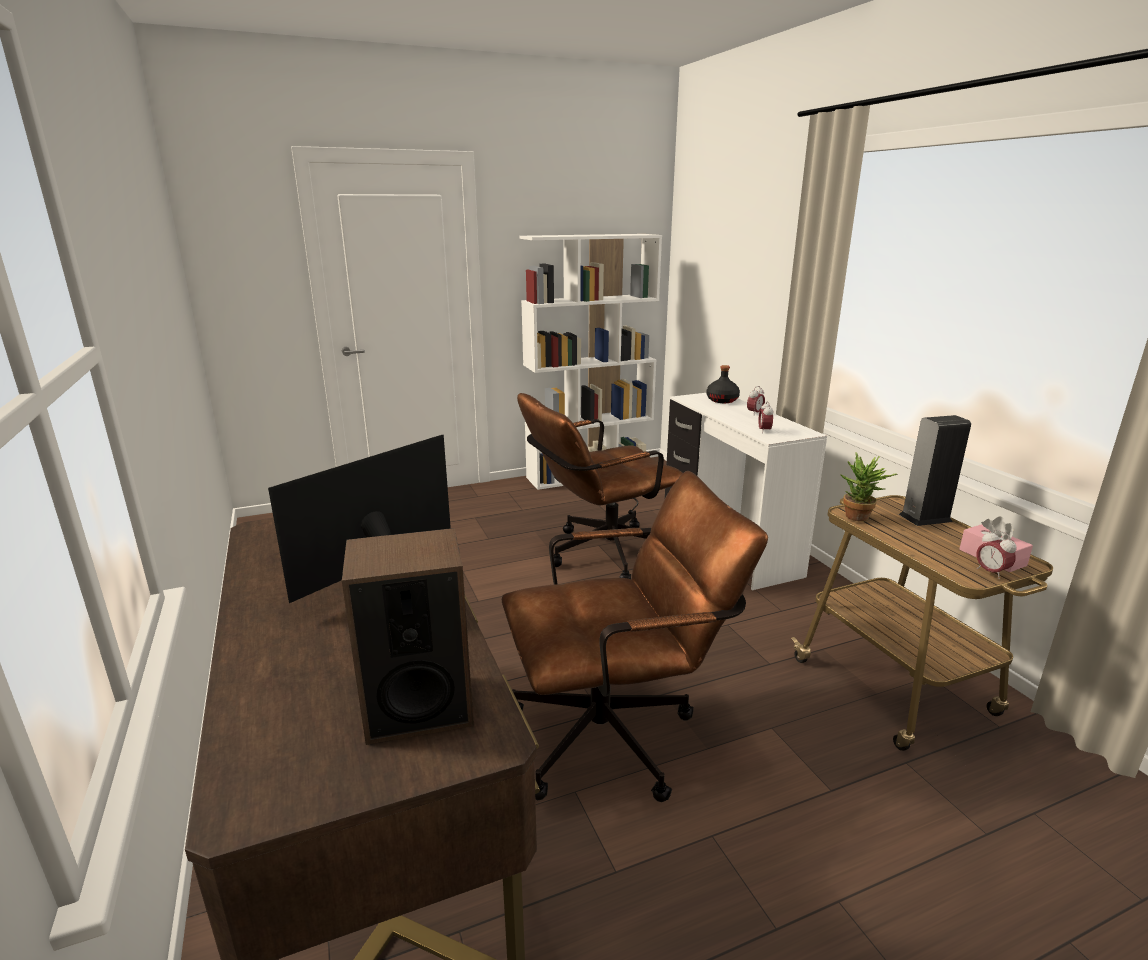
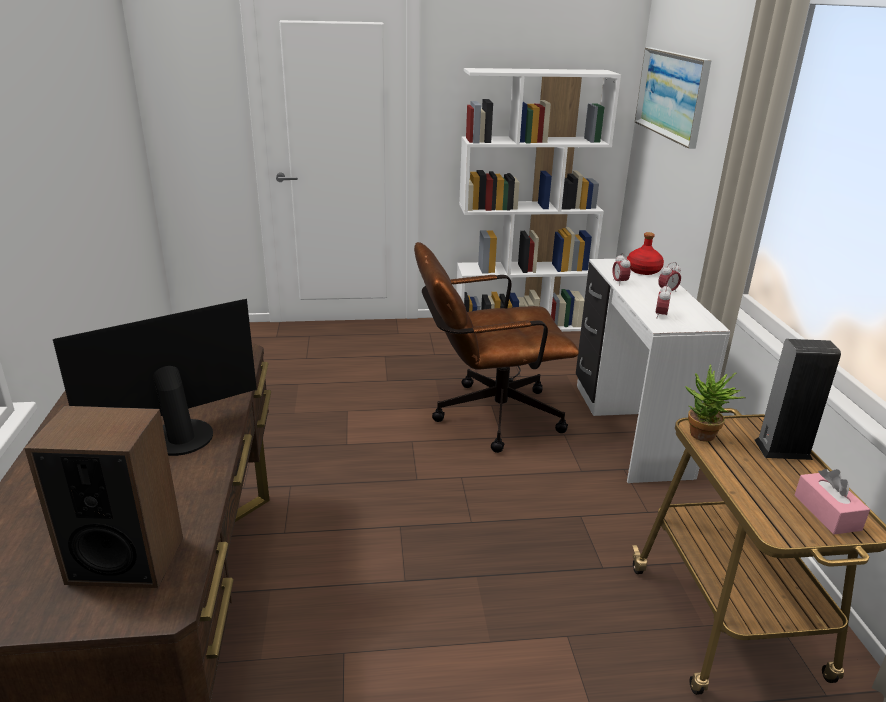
camera: 15 degrees right, 5 degrees up
brown office chair [502,471,768,802] -> none
black bottle [707,365,740,403] -> red bottle [627,232,664,275]
alarm clock [976,530,1017,579] -> alarm clock moved to [612,253,630,286]
none -> picture [635,47,712,149]

